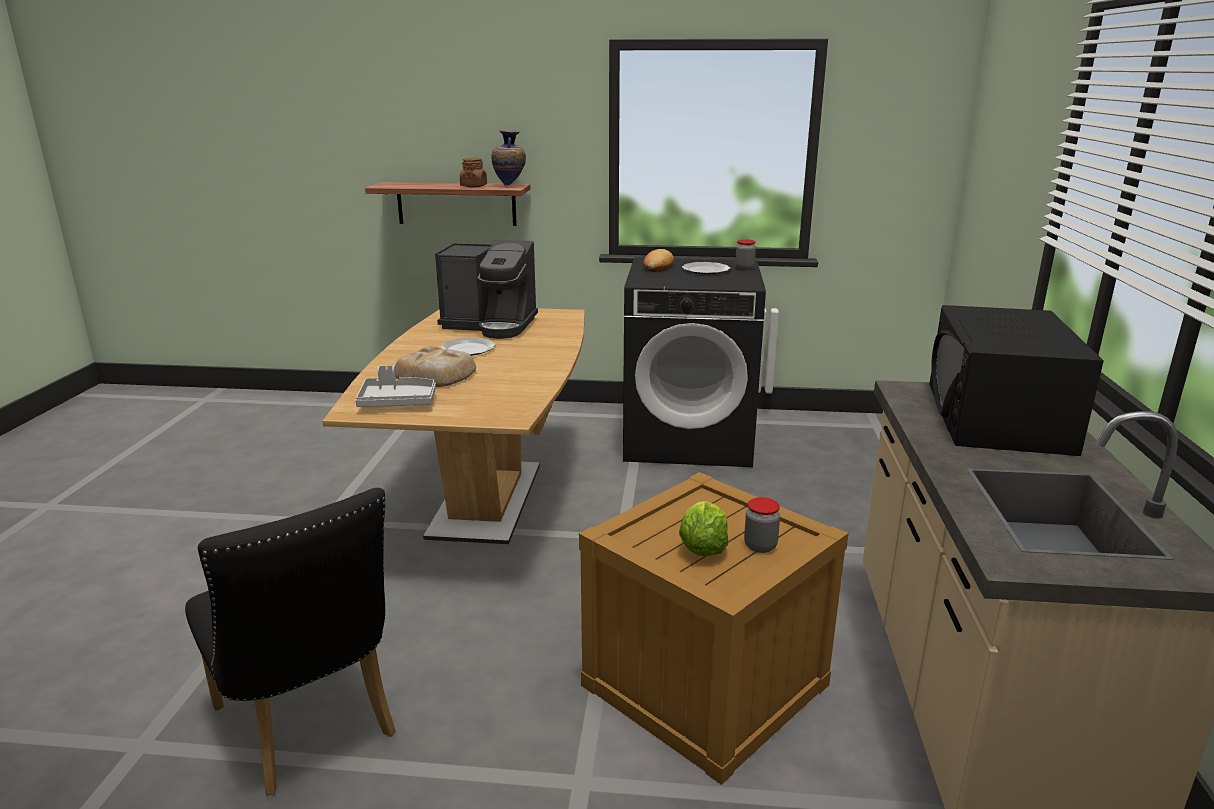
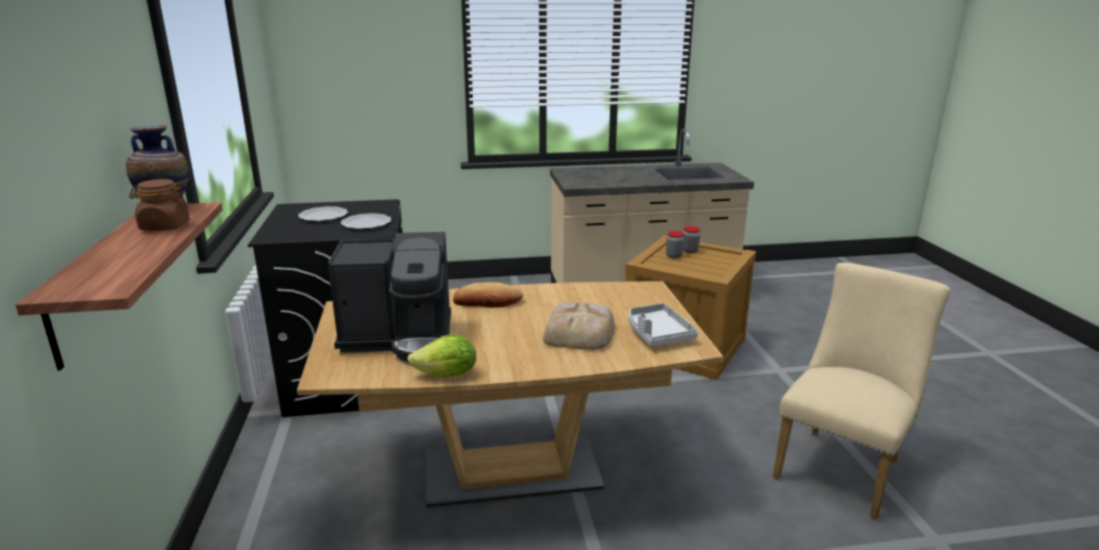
camera: 105 degrees left, 0 degrees up
black chair [185,488,396,796] -> beige chair [773,263,950,519]
coffee machine [435,240,538,339] -> coffee machine turned 90 degrees clockwise [328,232,451,362]
plate [440,337,495,356] -> plate moved to [340,213,391,230]
bread [643,249,674,271] -> bread moved to [453,282,523,307]
lettuce [679,501,728,556] -> lettuce moved to [407,335,476,377]
jar [735,239,756,270] -> jar moved to [666,231,684,259]
black microwave [929,305,1104,456] -> none

